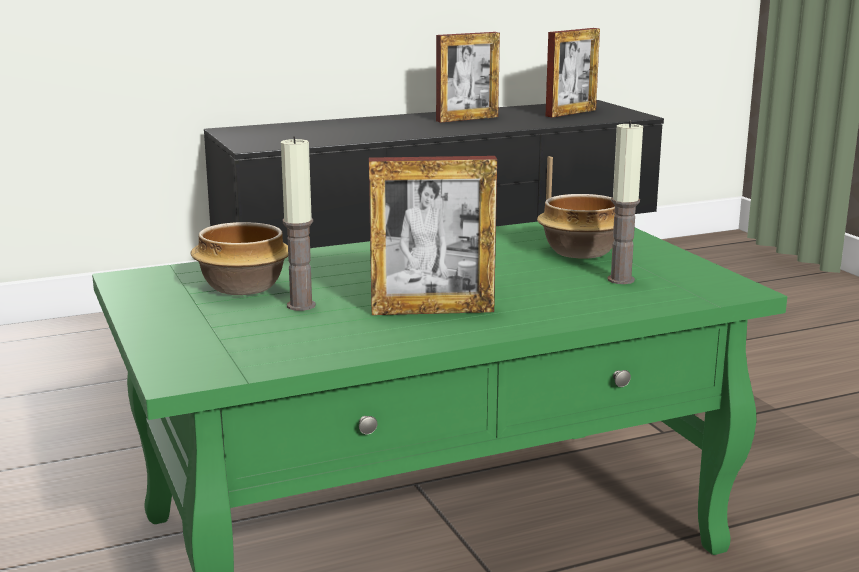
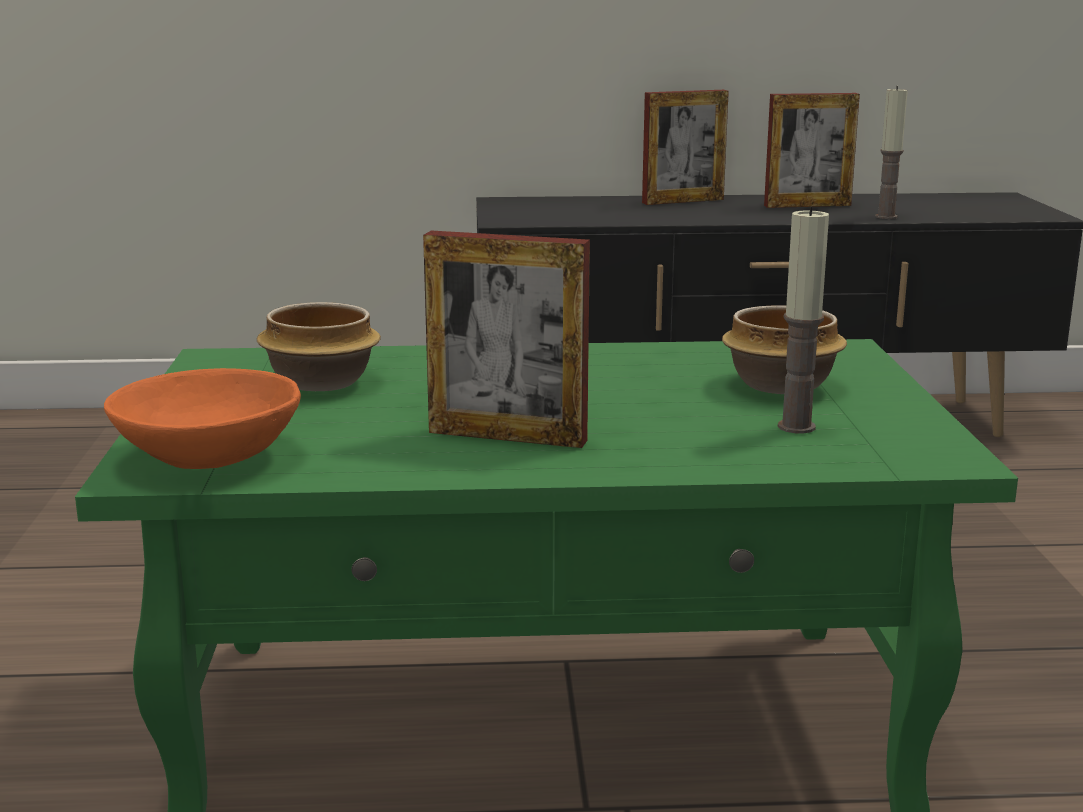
camera: 20 degrees right, 0 degrees up
candle [281,136,316,311] -> candle moved to [875,86,908,219]
picture frame [546,28,600,117] -> picture frame moved to [642,90,729,205]
none -> orange bowl [104,368,301,469]

